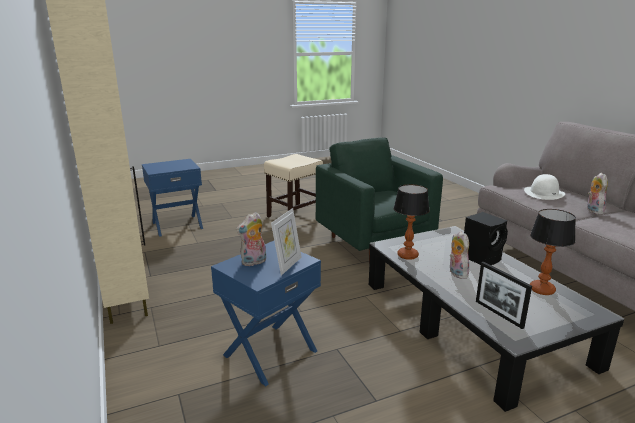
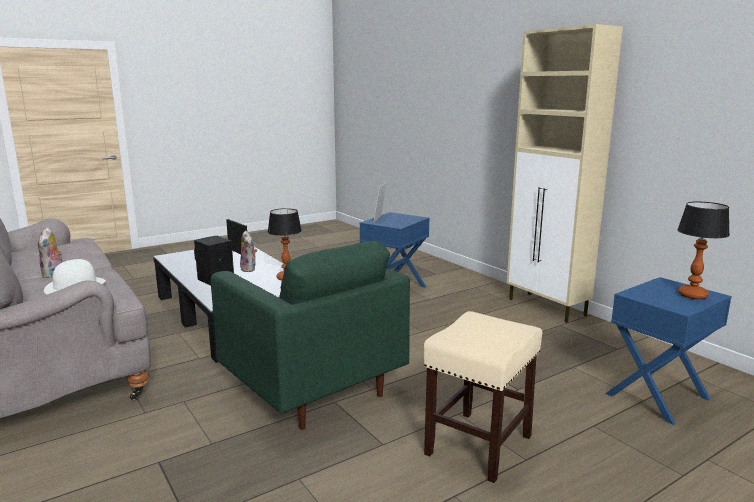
camera: 170 degrees right, 5 degrees down
plush toy [236,212,266,266] -> none
table lamp [530,209,576,295] -> table lamp moved to [677,202,730,299]

